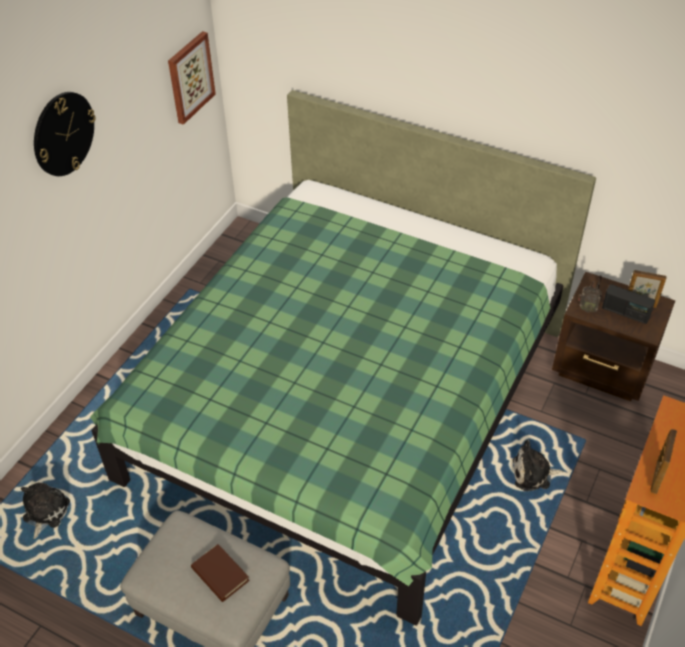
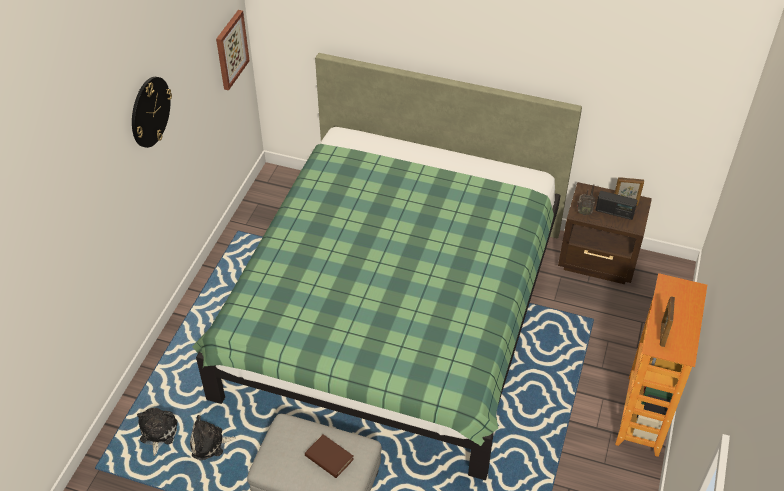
camera: 10 degrees left, 0 degrees up
plush toy [513,440,563,491] -> plush toy moved to [190,415,236,460]

